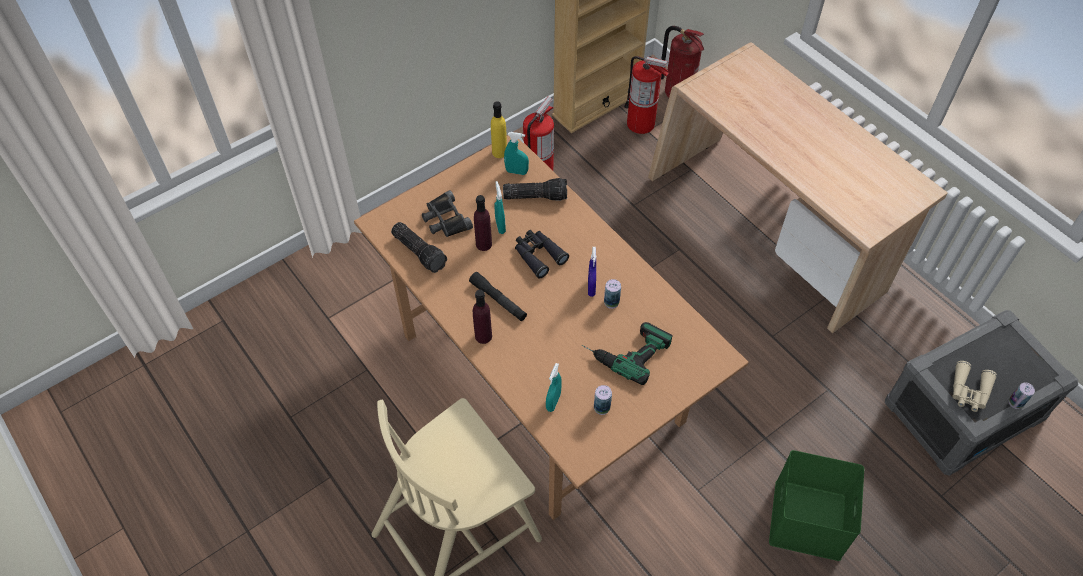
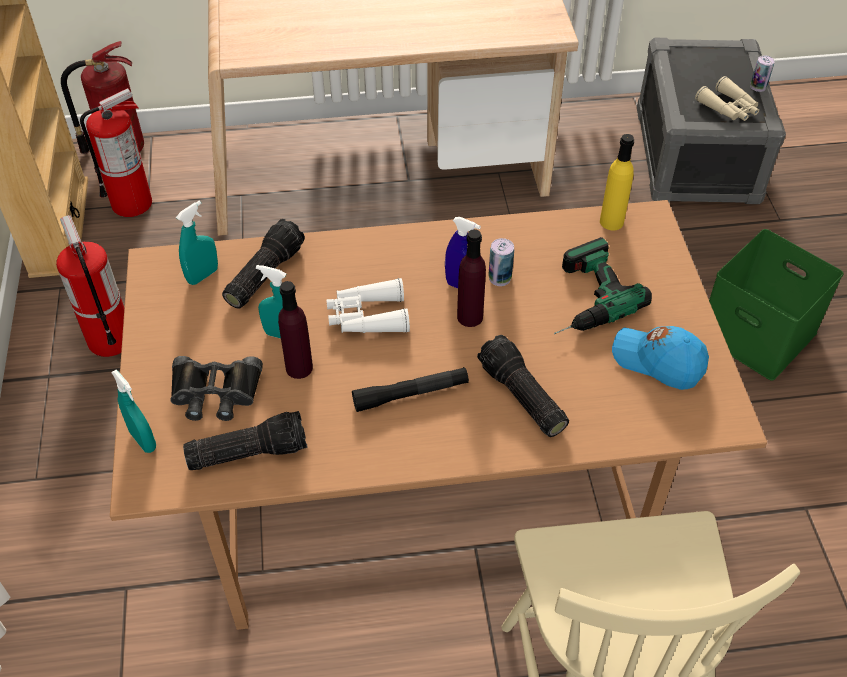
camera: 60 degrees left, 5 degrees down
purple bottle [473,290,492,344] -> purple bottle moved to [457,229,486,327]
yellow bottle [491,101,507,158] -> yellow bottle moved to [600,134,634,230]
black binoculars [515,230,569,279] -> white binoculars [326,278,410,333]
turquoise spray bottle [546,363,562,412] -> turquoise spray bottle moved to [111,370,156,453]
can [594,385,612,415] -> blue cap [612,326,709,390]
none -> flashlight [477,335,569,437]

